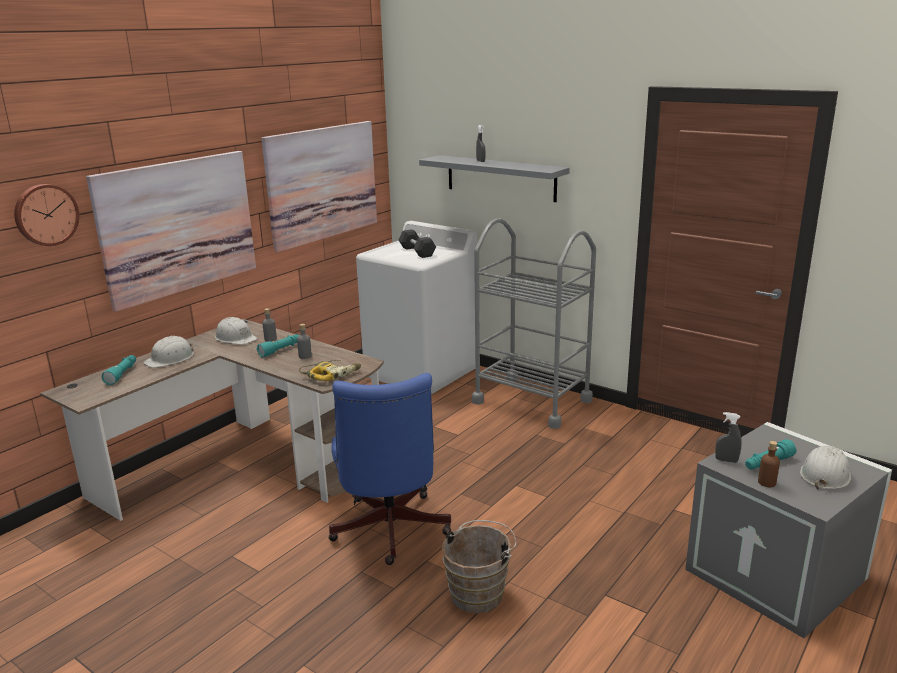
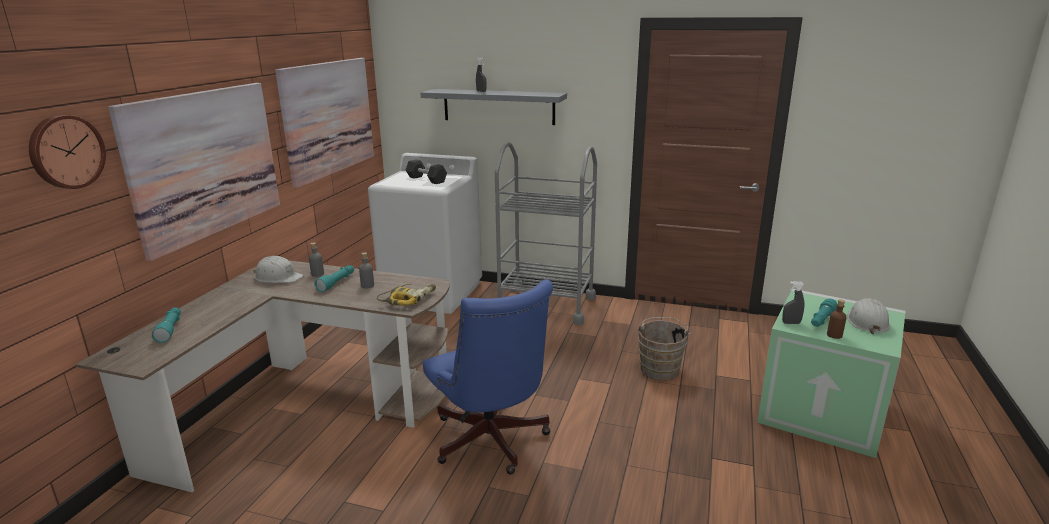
camera: 20 degrees left, 0 degrees up
white hard hat [143,336,194,368] -> none
brown bucket [442,520,516,613] -> brown bucket moved to [637,317,692,380]
grey storage box [685,422,892,638] -> green storage box [757,289,905,458]

